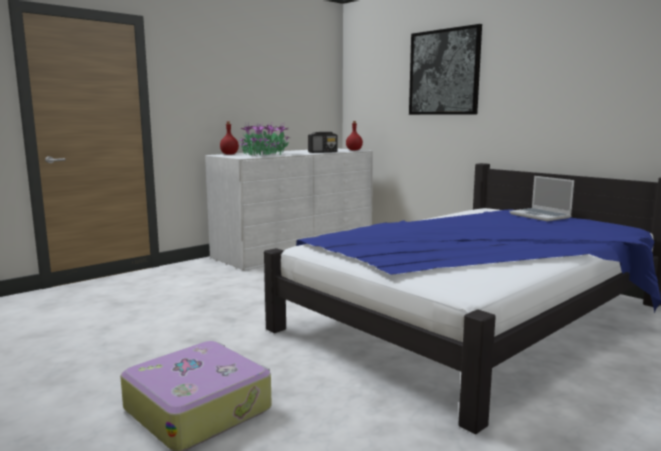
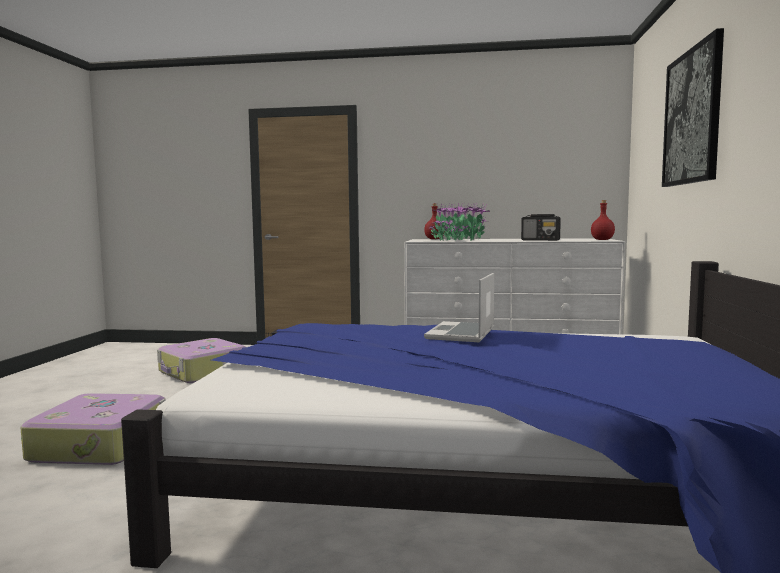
camera: 50 degrees right, 5 degrees down
laptop [509,176,574,221] -> laptop moved to [424,273,494,342]
none -> suitcase [157,338,246,383]

